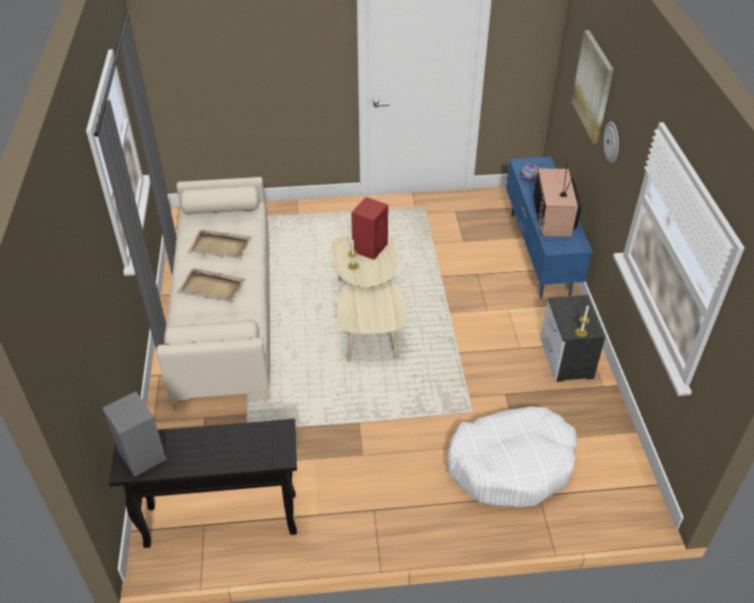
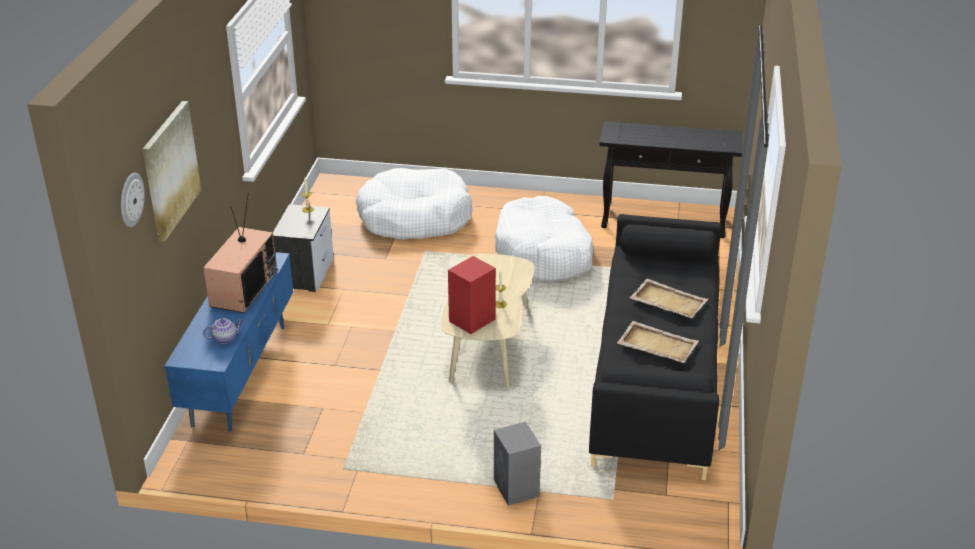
camera: 165 degrees left, 10 degrees down
grey speaker [102,391,166,477] -> grey speaker moved to [494,421,541,506]
beige sofa [156,177,270,409] -> black sofa [589,214,722,480]
wall clock [603,121,619,164] -> wall clock moved to [121,173,145,227]
none -> white dog bed [495,196,594,282]

